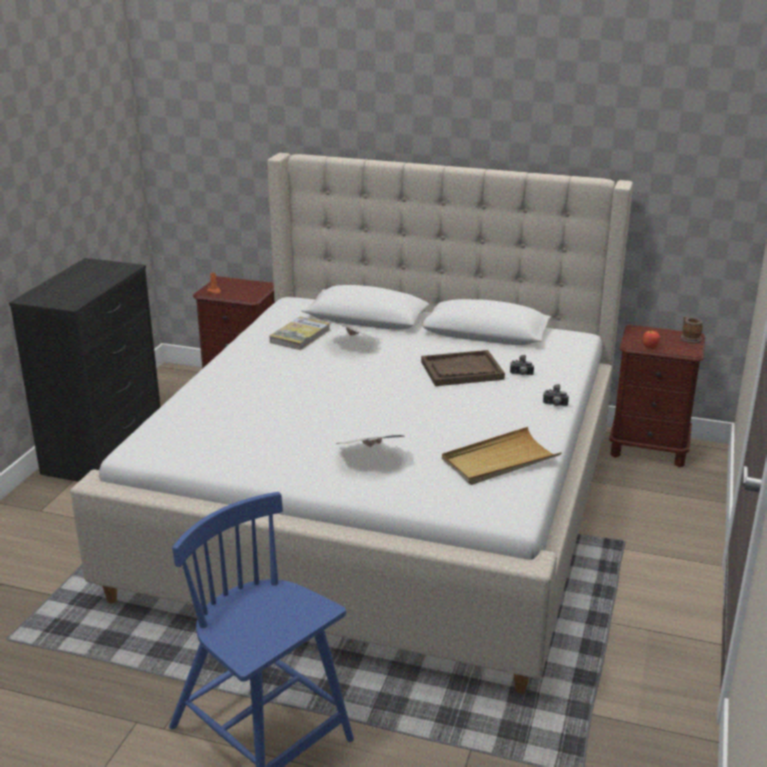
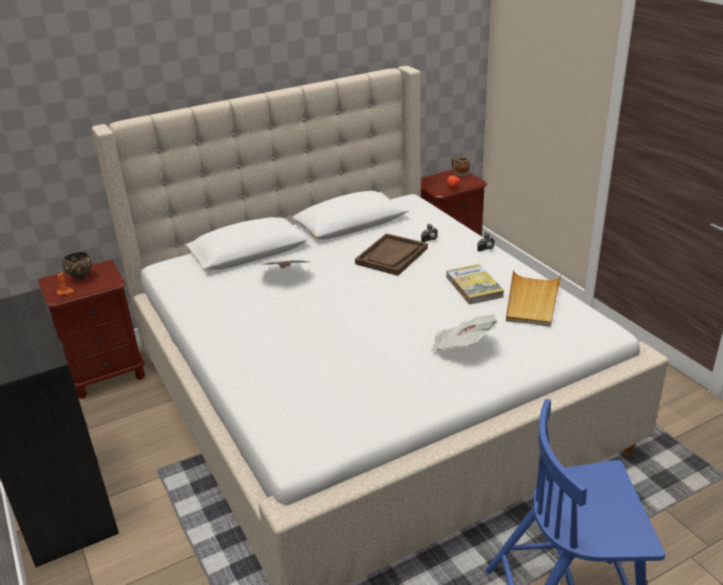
camera: 45 degrees left, 5 degrees up
book [269,317,330,350] -> book moved to [446,264,504,305]
none -> brown bowl [62,252,92,281]

